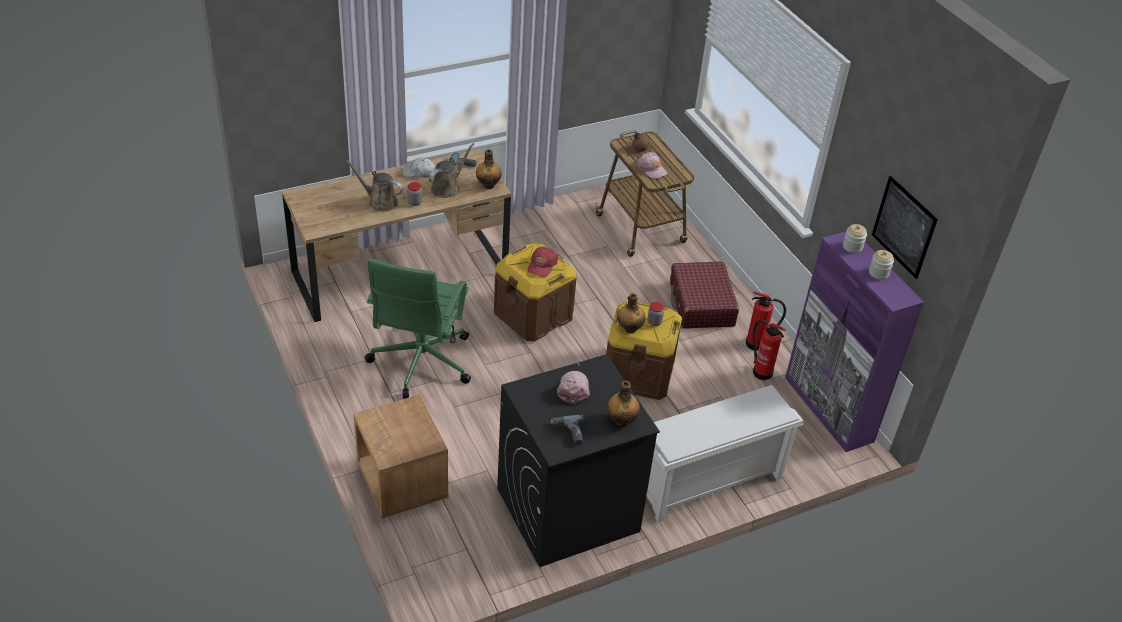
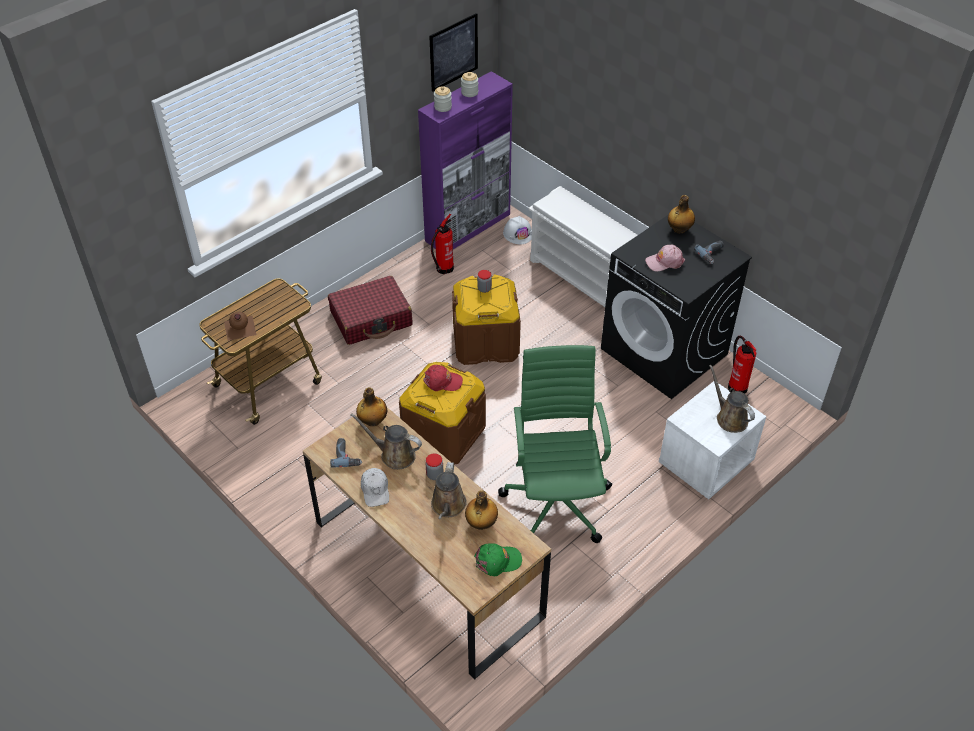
camera: 105 degrees left, 5 degrees up
brown nightstand [353,395,448,518] -> white nightstand [659,381,766,500]
green office chair [365,258,471,399] -> green office chair turned 90 degrees counterclockwise [498,345,612,543]
bottle [617,293,645,333] -> bottle moved to [465,490,498,530]
pink cap [636,152,667,179] -> none
fire extinguisher [746,291,786,350] -> fire extinguisher moved to [728,336,756,394]
none -> green cap [474,543,522,576]
none -> white hard hat [503,216,532,244]
none -> brown watering can [709,364,755,433]

